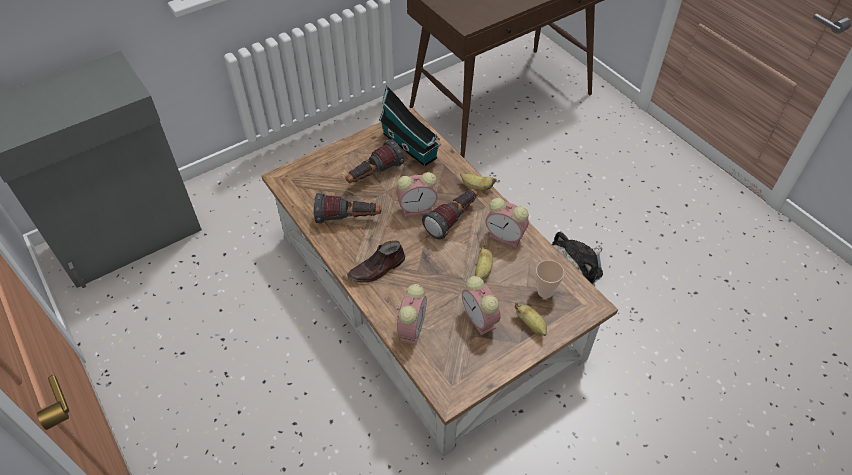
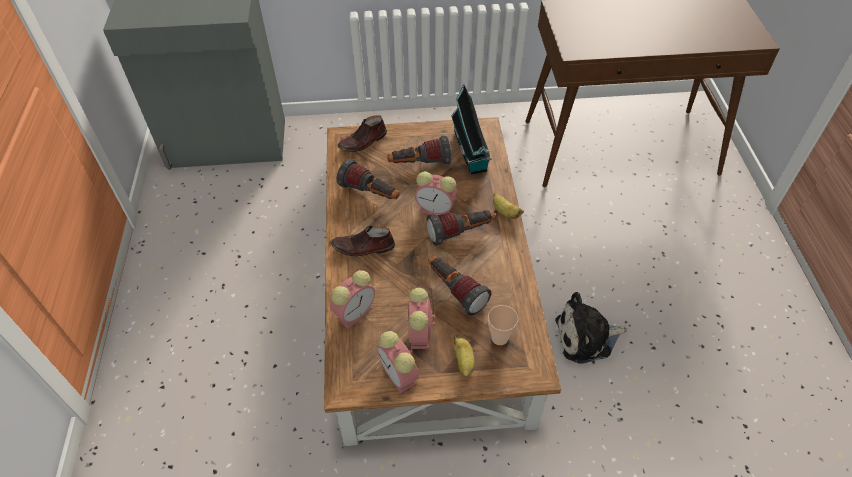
camera: 30 degrees right, 0 degrees up
banana [475,244,493,280] -> flashlight [429,256,491,316]
alarm clock [486,198,529,248] -> alarm clock moved to [377,331,419,394]
none -> brown shoe [337,115,387,152]

